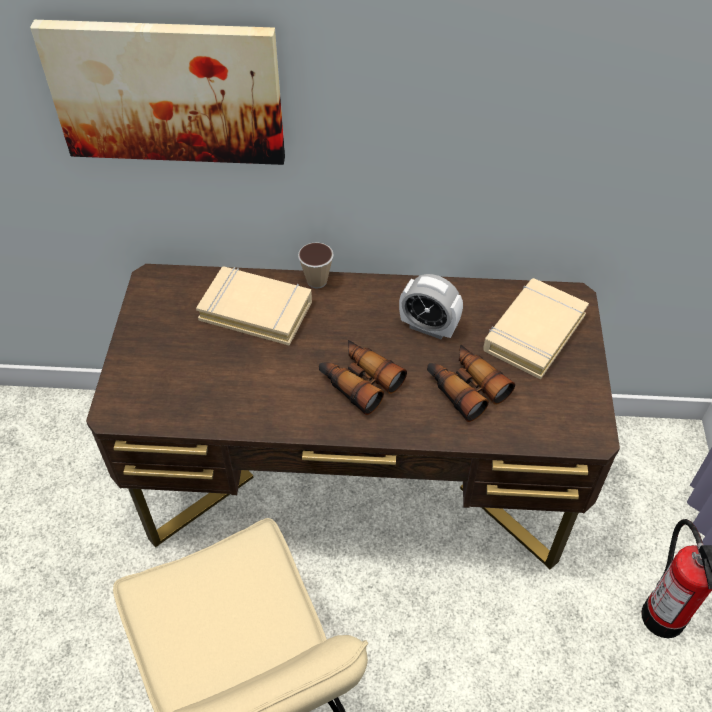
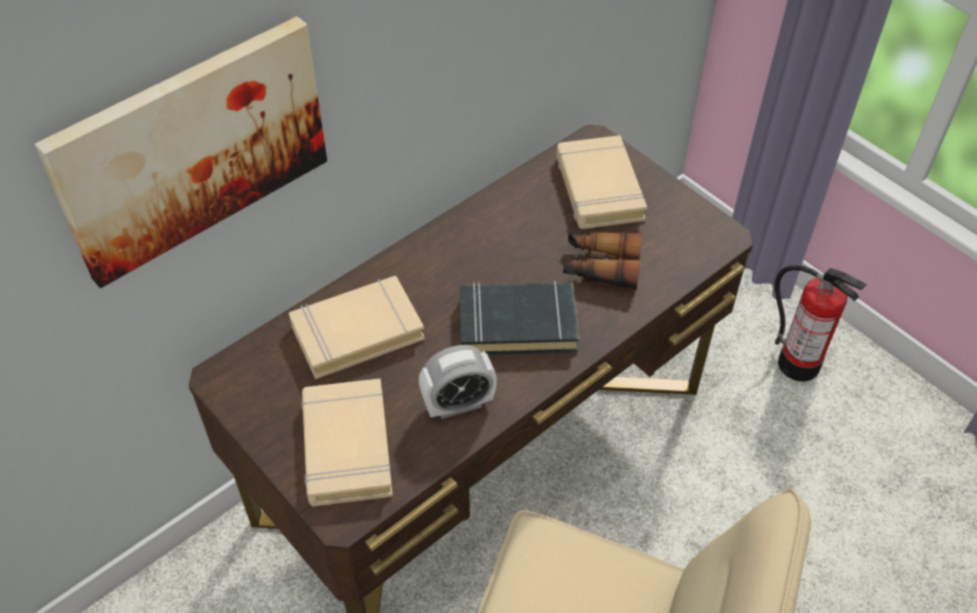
camera: 45 degrees left, 0 degrees up
cup [298,242,334,289] -> none
binoculars [319,340,407,415] -> black book [460,280,579,355]
alarm clock [399,274,463,340] -> alarm clock moved to [419,345,497,419]
none -> beige book [301,378,393,506]

